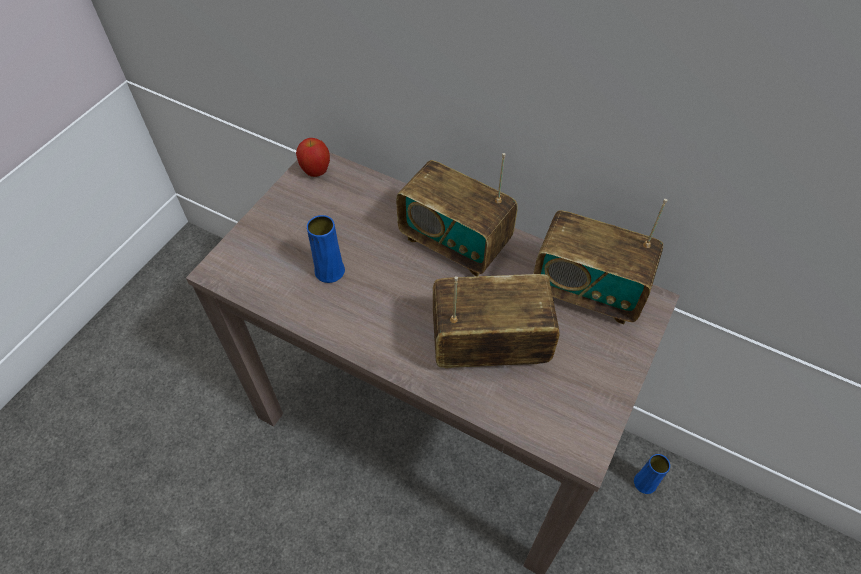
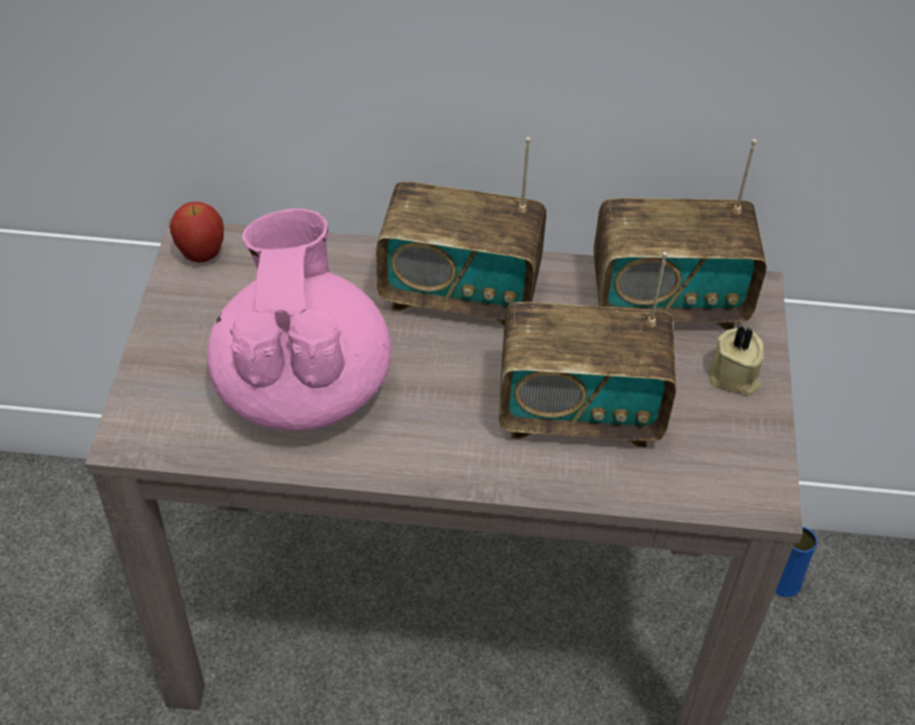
camera: 25 degrees left, 5 degrees down
blue vase [307,215,345,283] -> pink teapot [207,208,391,431]
radio [433,274,559,368] -> radio turned 150 degrees counterclockwise [499,252,676,447]
none -> beige candle [709,325,764,396]

